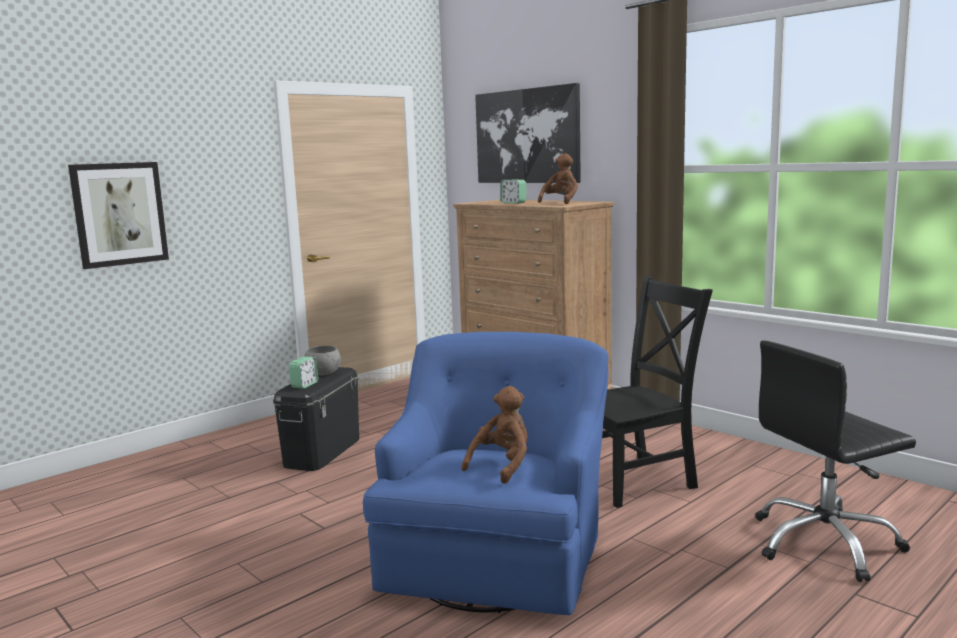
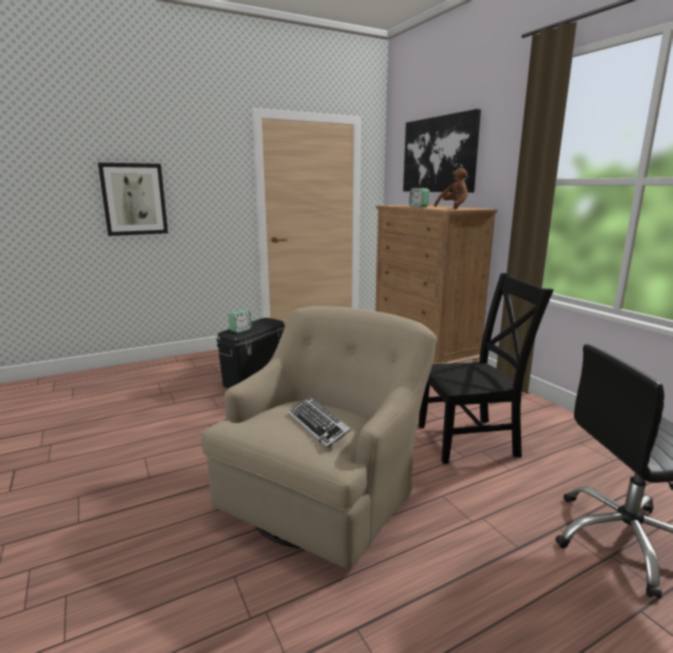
camera: 15 degrees right, 5 degrees up
grey bowl [304,346,341,376] -> none
blue armchair [363,332,609,615] -> beige armchair [201,306,437,569]
brown plush toy [462,386,528,484] -> keyboard [288,397,351,448]

